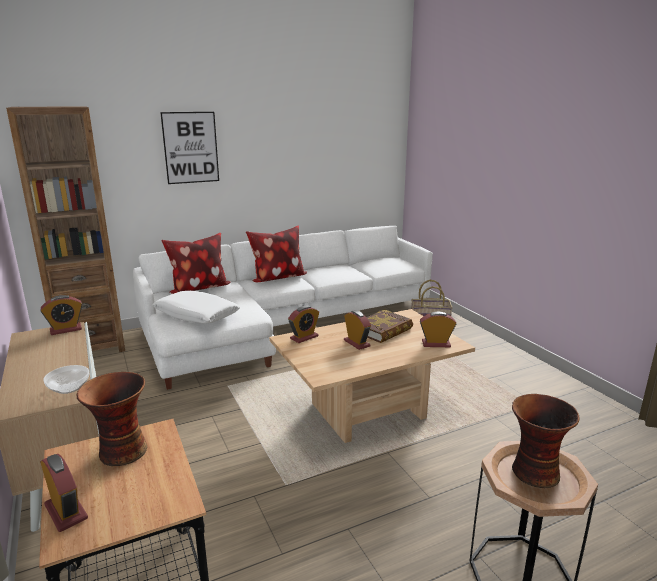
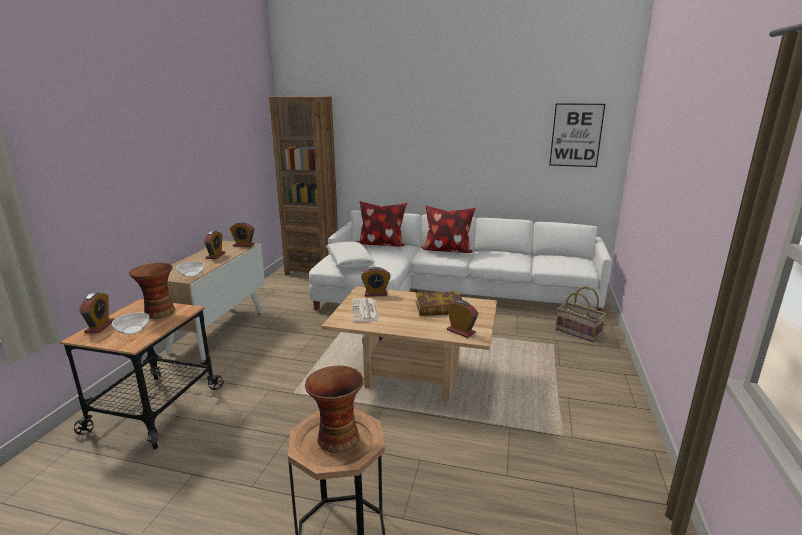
camera: 40 degrees right, 0 degrees up
picture [160,112,219,184] -> picture moved to [549,103,605,167]
alarm clock [344,310,371,350] -> alarm clock moved to [204,231,226,259]
none -> bowl [112,312,149,335]
none -> newspaper [352,298,380,322]

